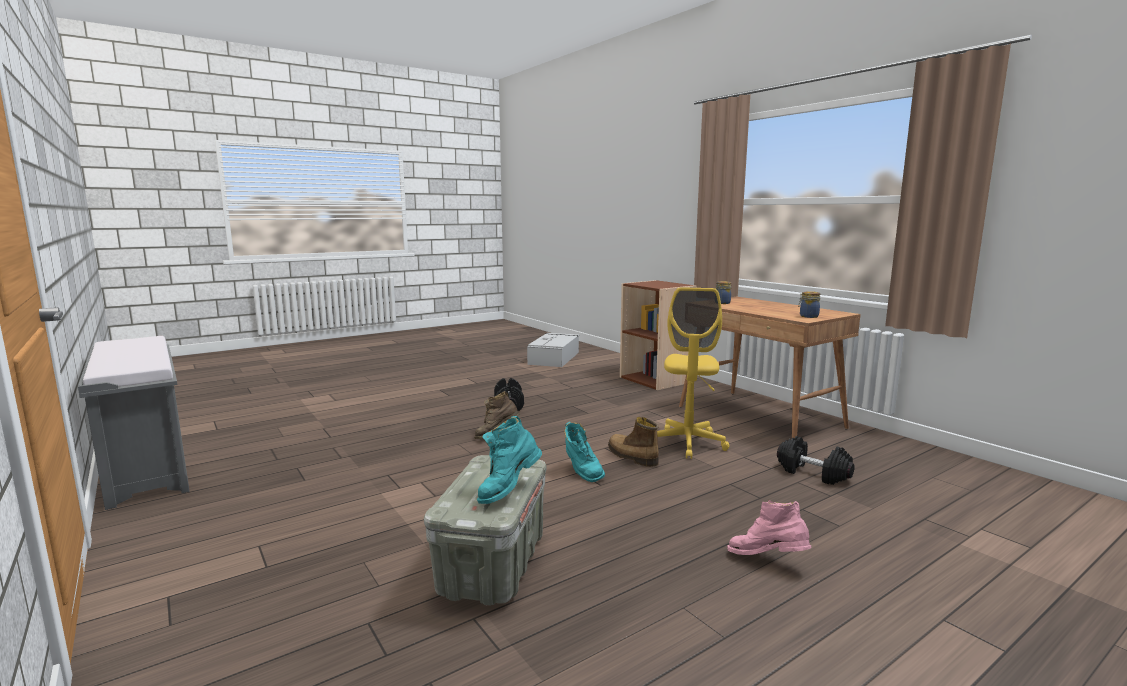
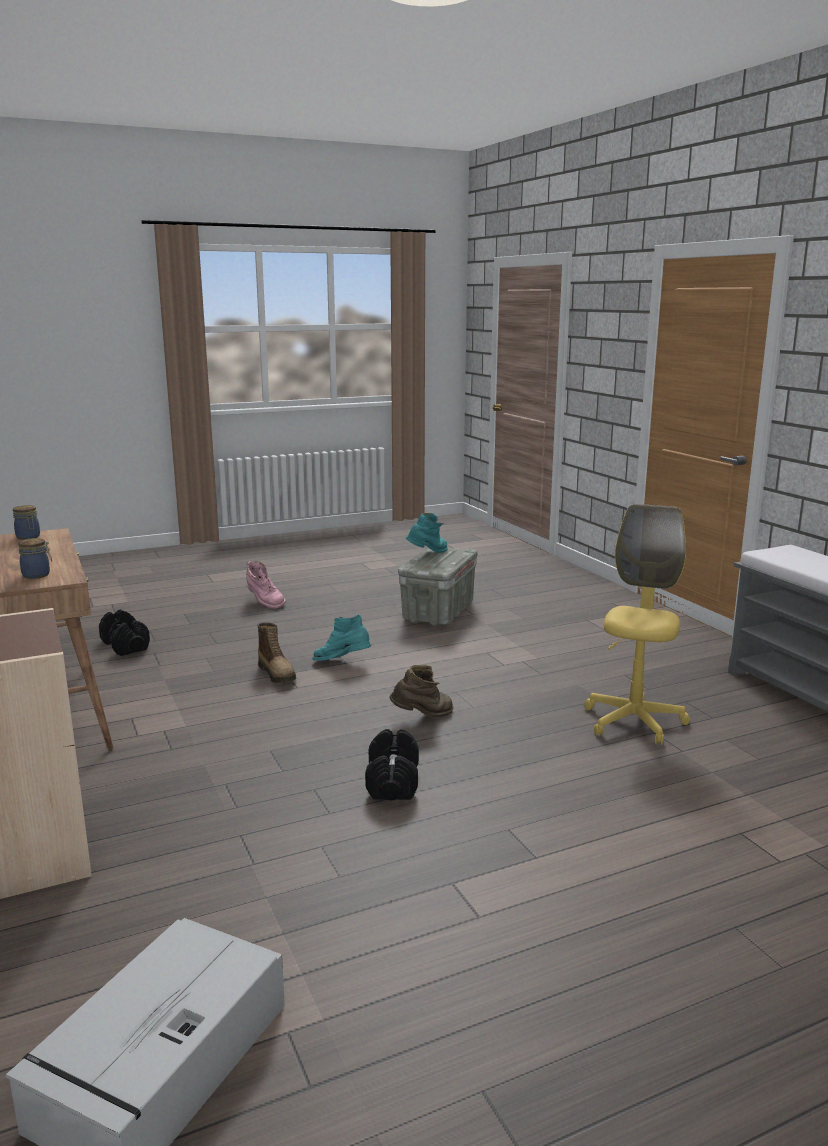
camera: 170 degrees left, 5 degrees up
turquoise boot [564,422,605,482] -> turquoise boot turned 60 degrees counterclockwise [313,614,371,661]
yellow office chair [657,287,729,459] -> yellow office chair moved to [584,504,690,745]

